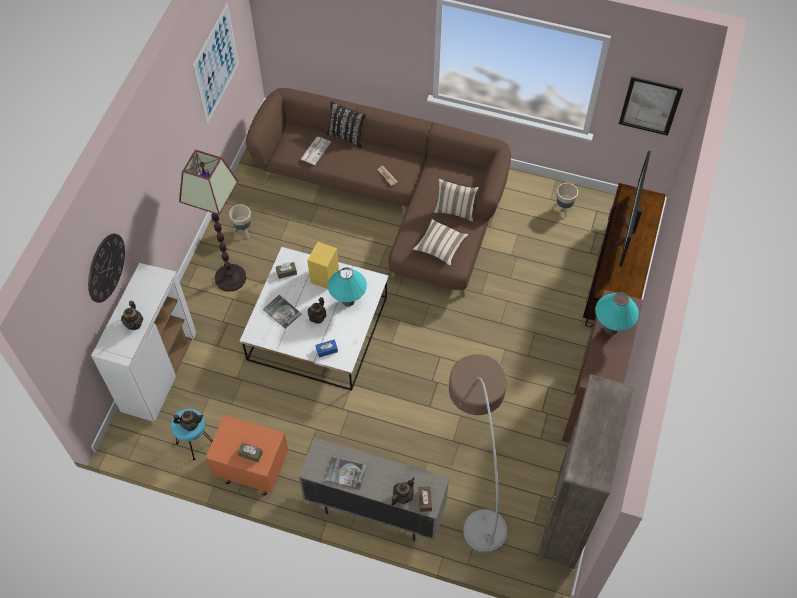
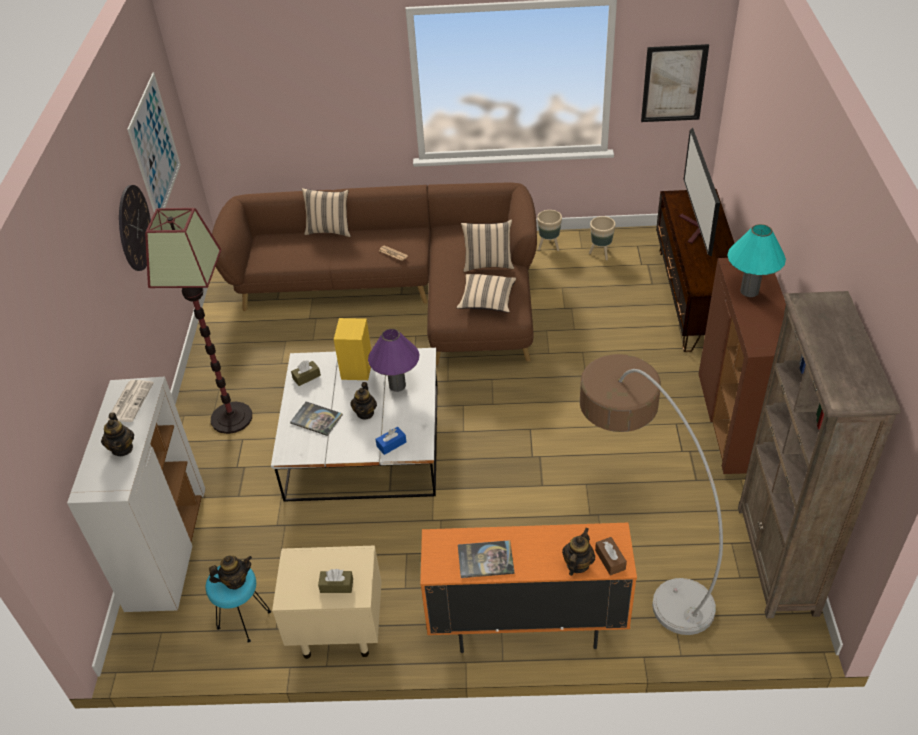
camera: 15 degrees left, 15 degrees down
wall clock [88,233,125,303] -> wall clock moved to [119,185,151,271]
orange nightstand [206,415,288,496] -> beige nightstand [272,546,382,659]
beige planter [229,204,251,239] -> beige planter moved to [537,210,562,251]
beige cabinet [299,437,449,541] -> orange cabinet [420,523,637,653]
newspaper [301,137,331,165] -> newspaper moved to [107,380,154,422]
black pillow [326,101,366,148] -> beige pillow [302,188,351,237]
turquoise table lamp [328,267,367,307] -> purple table lamp [368,329,419,392]

